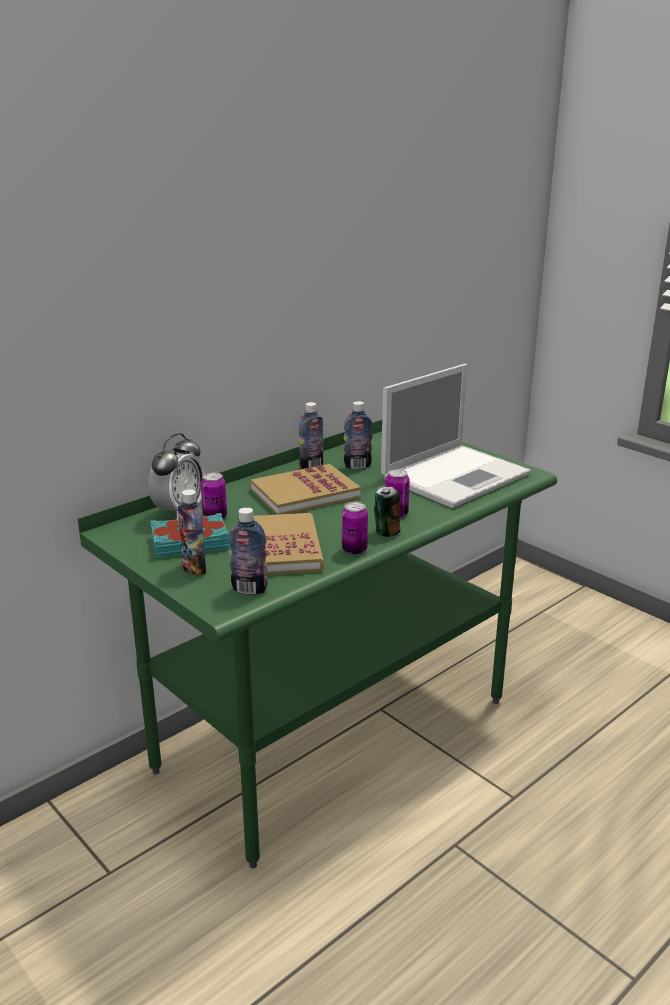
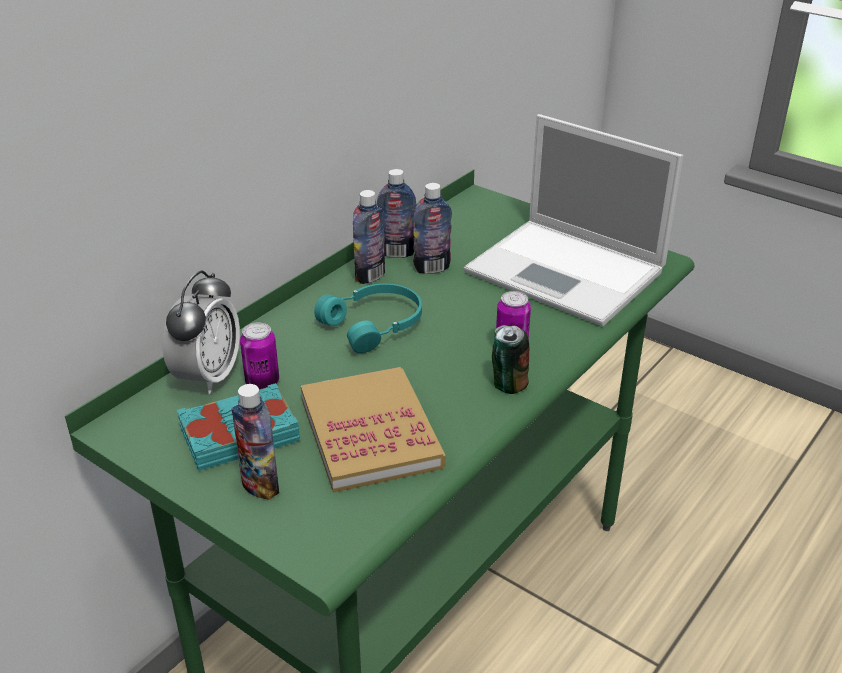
camera: 10 degrees left, 10 degrees up
bottle [228,507,268,595] -> bottle moved to [377,169,416,258]
book [250,464,361,515] -> turquoise headphones [314,283,422,353]
can [342,502,368,555] -> none
laptop [381,364,531,508] -> laptop turned 90 degrees clockwise [464,114,683,327]

